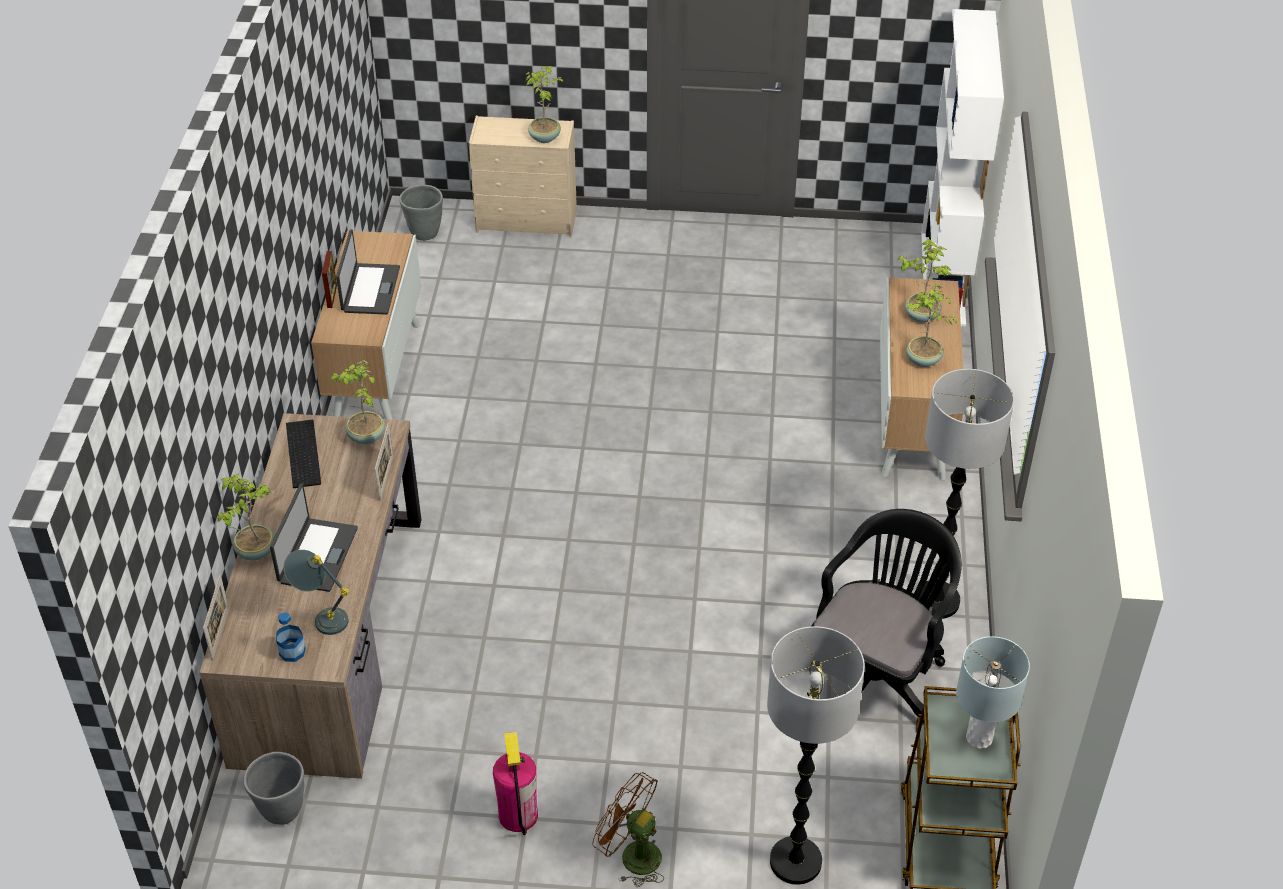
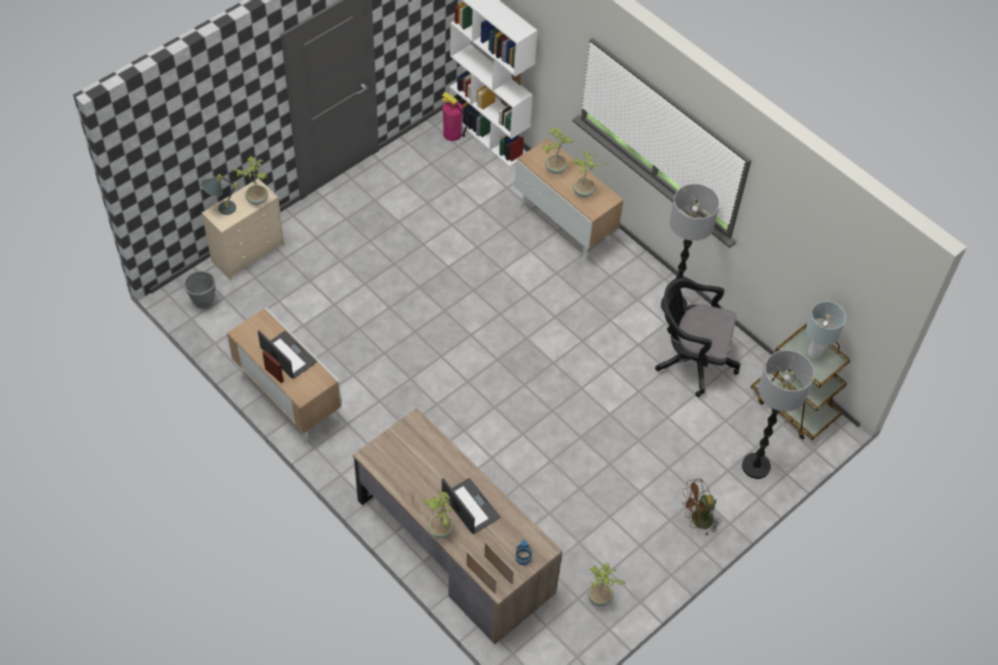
camera: 50 degrees left, 10 degrees up
grey planter [244,752,304,825] -> none
grey table lamp [283,550,349,635] -> grey table lamp moved to [201,174,238,215]
keyboard [286,420,321,488] -> none
potted plant [331,360,385,444] -> potted plant moved to [588,564,626,606]
picture frame [375,424,393,501] -> picture frame moved to [484,542,514,585]
fire extinguisher [493,732,538,835] -> fire extinguisher moved to [441,92,468,141]
black office chair [811,509,962,723] -> black office chair turned 60 degrees counterclockwise [655,277,740,397]

